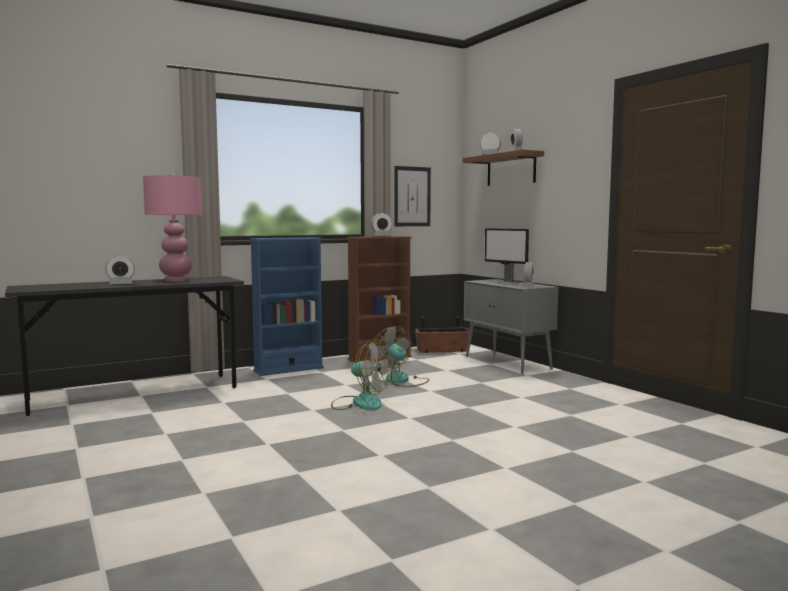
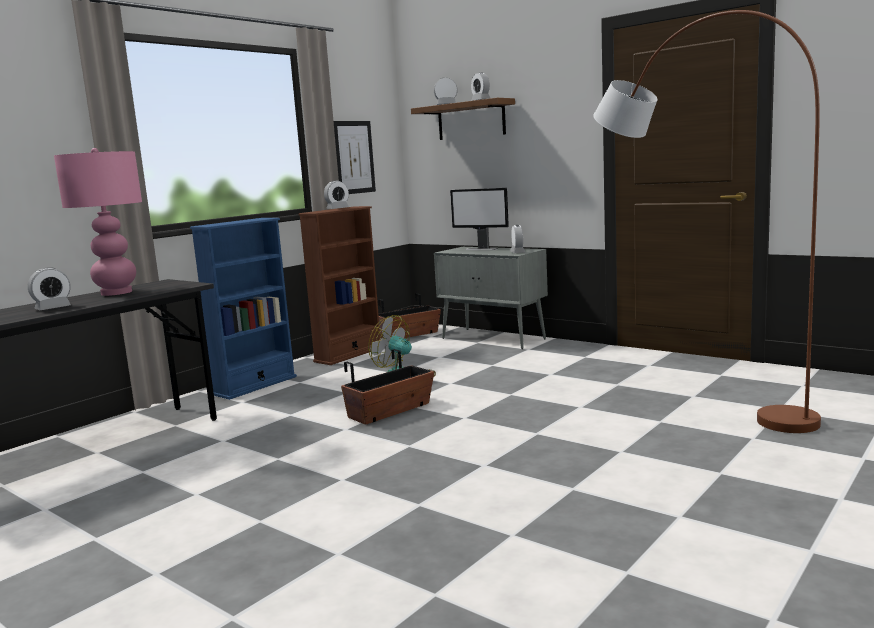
camera: 20 degrees left, 5 degrees up
fan [331,341,391,410] -> planter [341,349,434,424]
none -> brown floor lamp [593,10,821,433]

